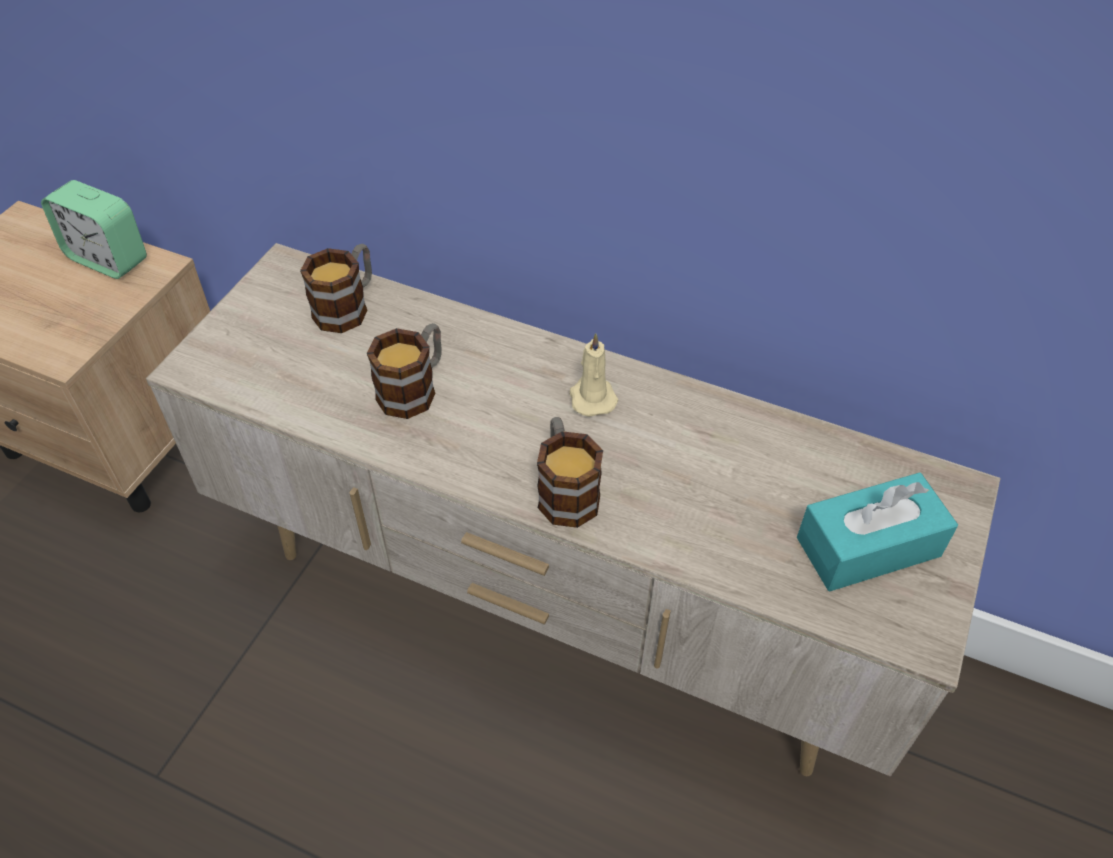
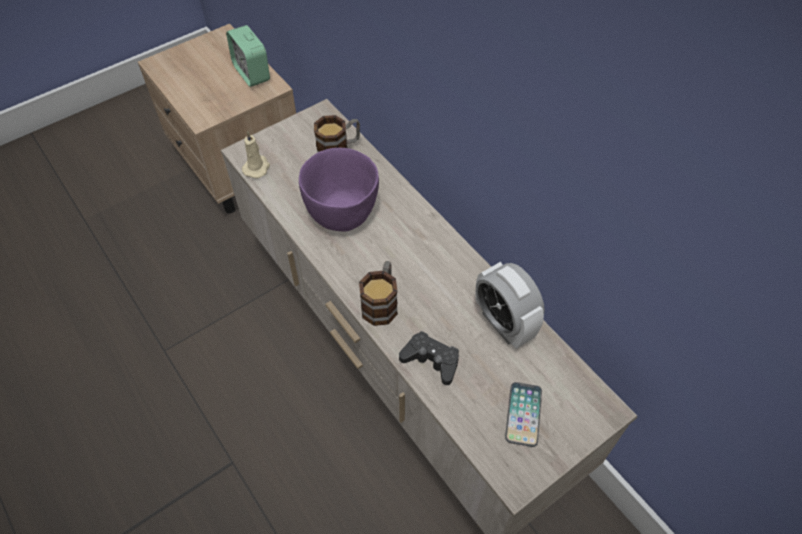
camera: 30 degrees right, 5 degrees up
mug [367,323,442,419] -> purple bowl [299,148,379,232]
beige candle [570,333,618,417] -> beige candle moved to [242,131,270,178]
turquoise tissue box [797,473,958,591] -> phone [505,382,542,447]
none -> black game controller [399,331,459,385]
none -> alarm clock [476,262,545,349]

